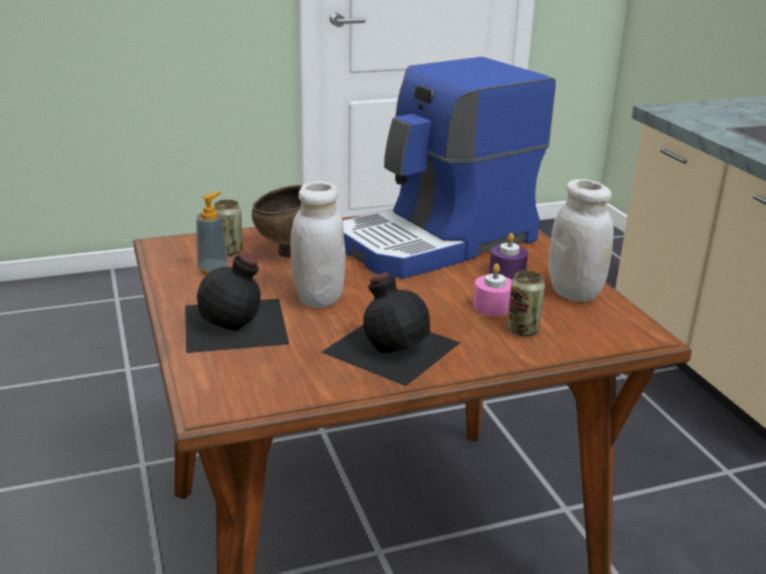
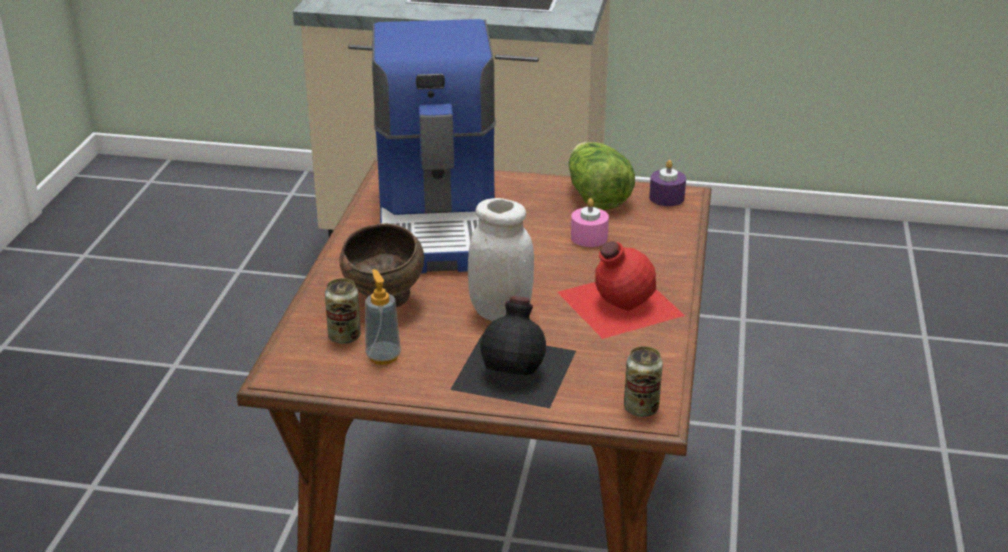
camera: 60 degrees left, 5 degrees up
black bottle [321,272,461,386] -> red bottle [557,241,685,339]
purple candle [489,233,528,280] -> purple candle moved to [649,160,686,206]
can [507,270,545,336] -> can moved to [624,346,663,417]
white jar [549,179,614,302] -> lettuce [568,142,635,210]

